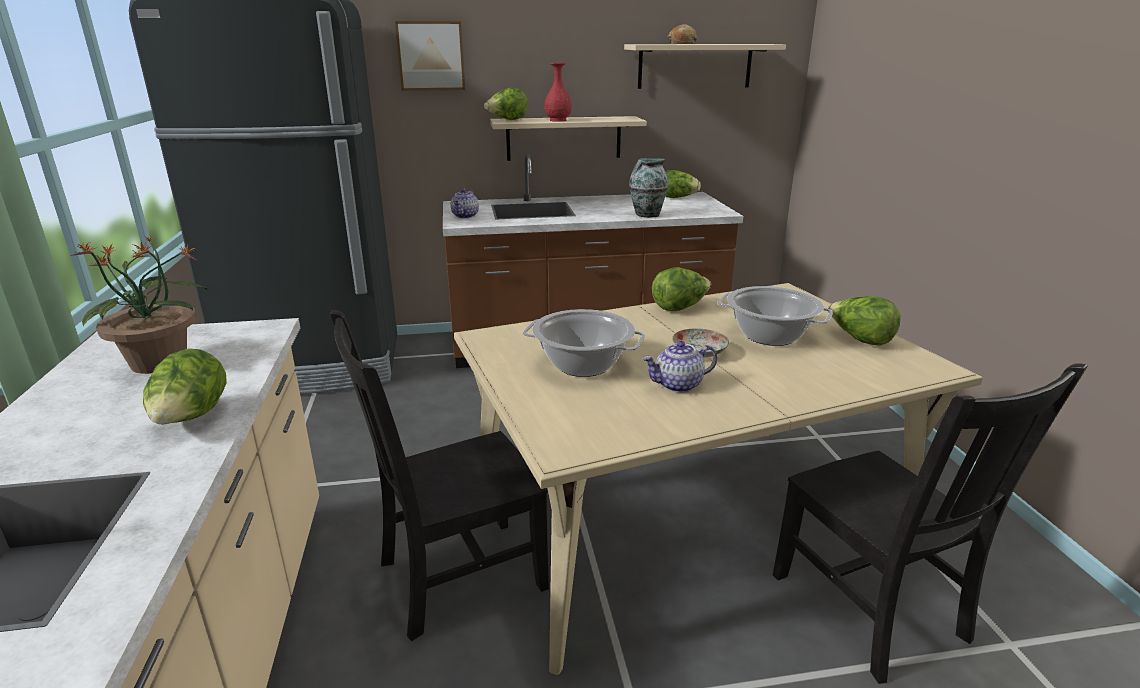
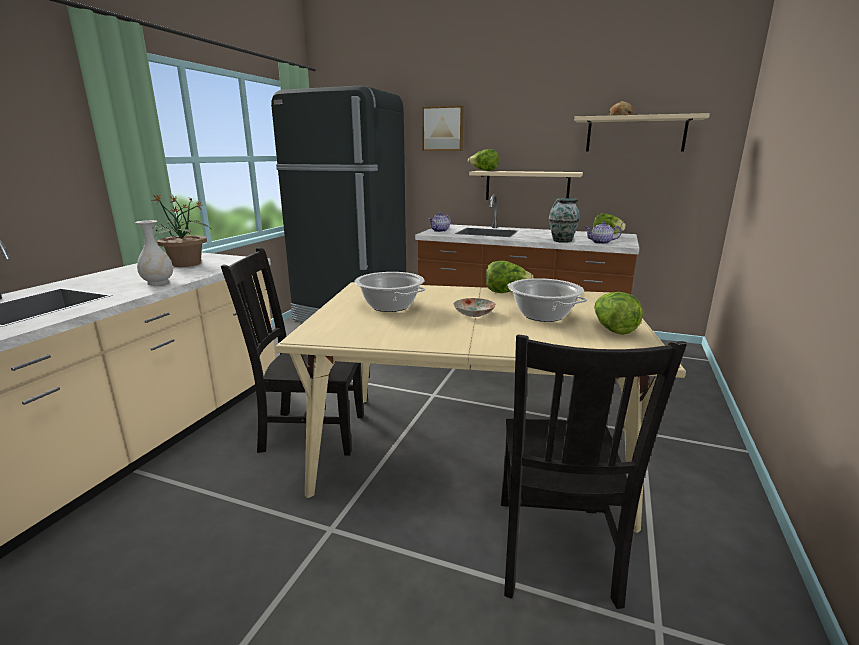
camera: 30 degrees right, 5 degrees down
lettuce [143,348,227,424] -> white vase [135,220,173,285]
red vase [545,63,572,122] -> none
teapot [642,341,717,393] -> teapot moved to [585,221,622,244]

